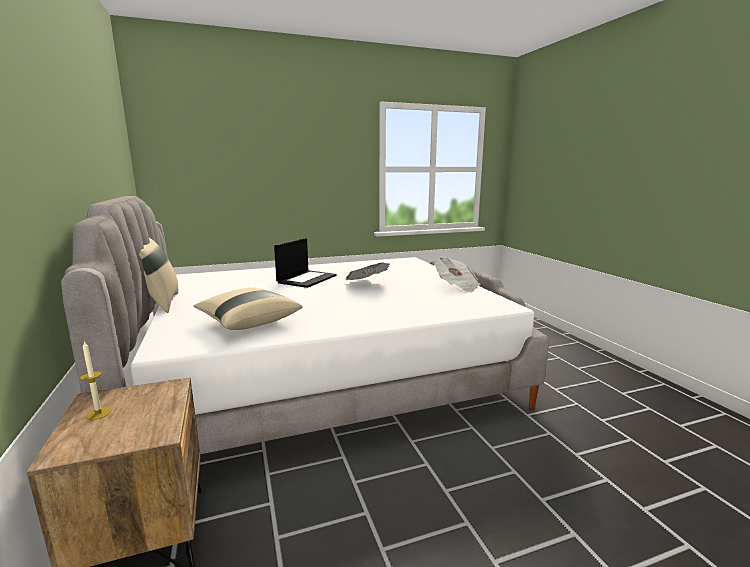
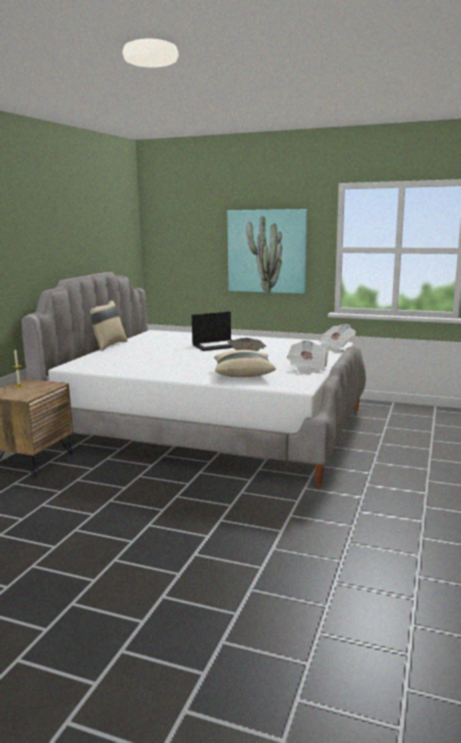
camera: 40 degrees right, 0 degrees up
beige pillow [193,288,302,330] -> beige pillow moved to [214,350,276,377]
none -> picture [227,209,307,294]
none -> newspaper [319,324,356,351]

